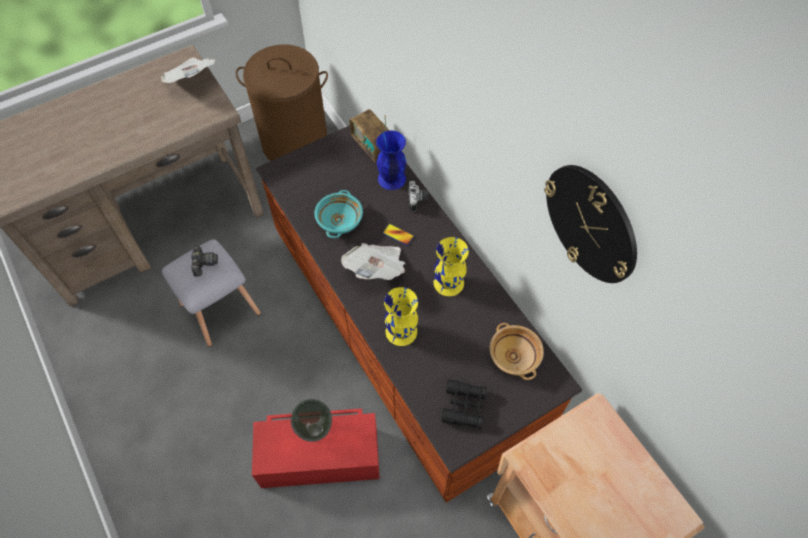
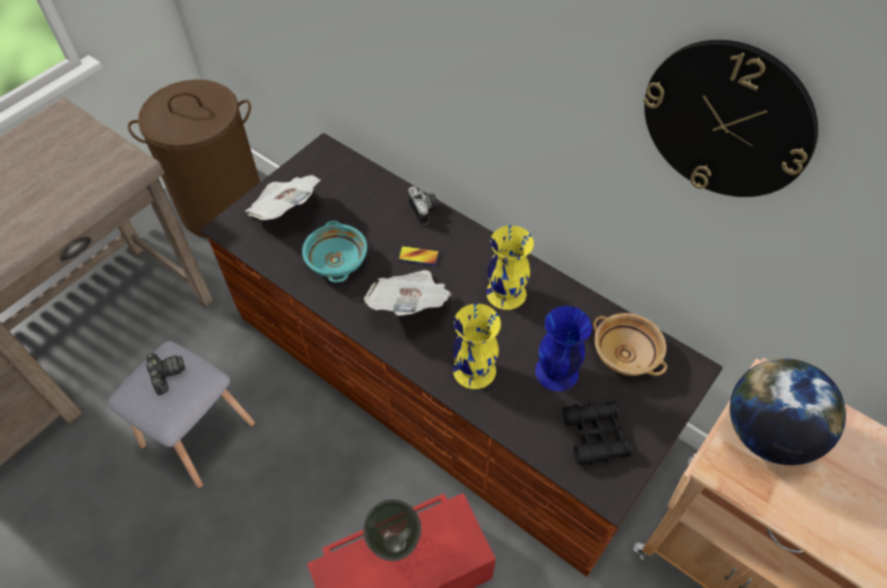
camera: 20 degrees left, 5 degrees down
newspaper [161,58,216,83] -> newspaper moved to [245,175,321,220]
radio [349,109,390,162] -> none
blue vase [376,131,406,190] -> blue vase moved to [535,306,592,391]
none -> globe [730,358,846,465]

